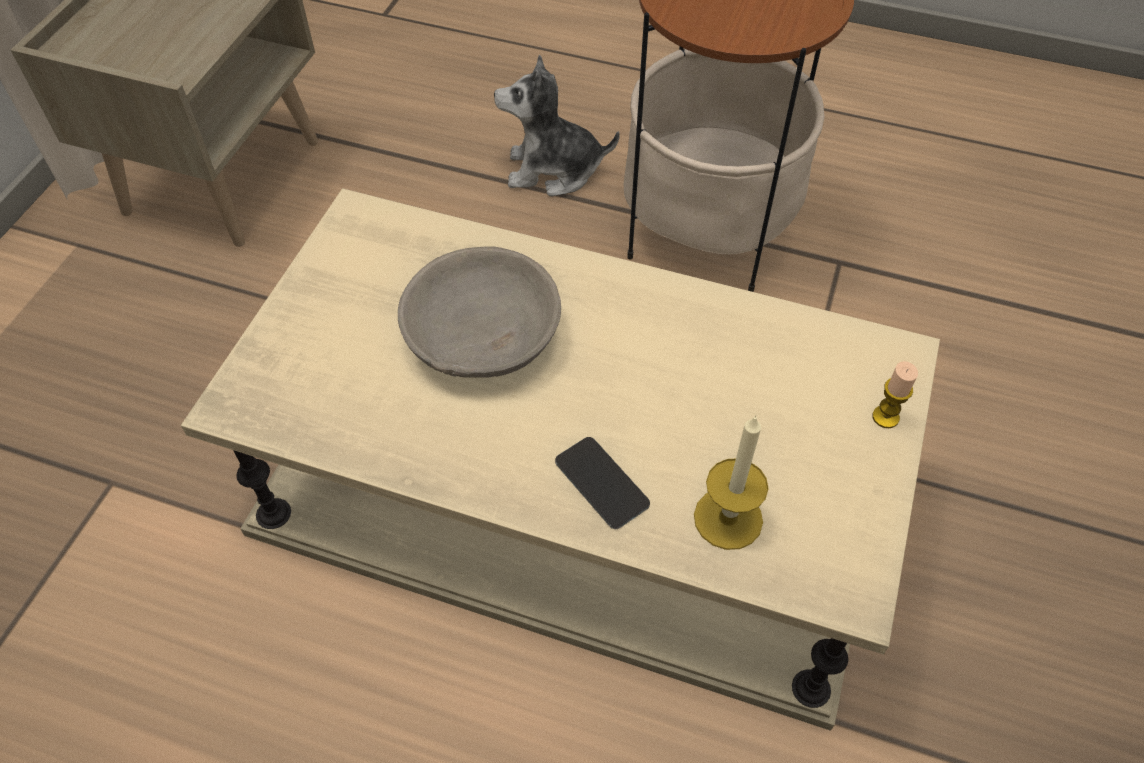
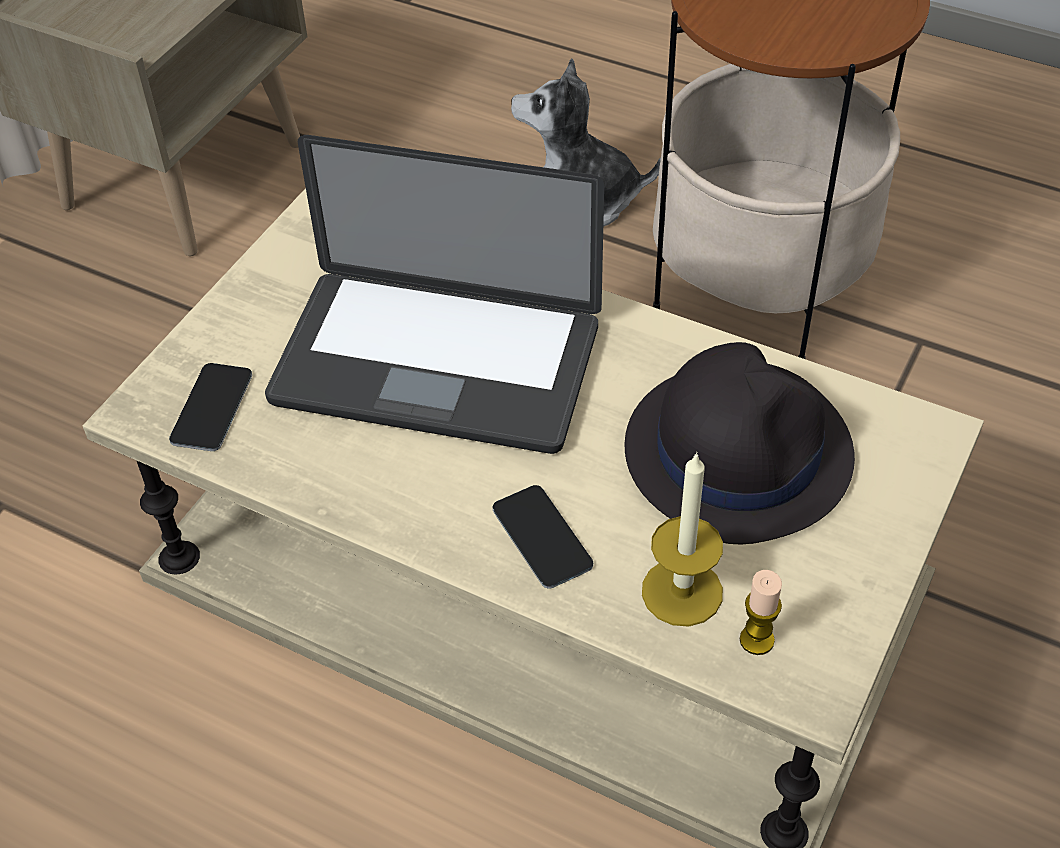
camera: 10 degrees right, 5 degrees down
grey bowl [398,247,561,378] -> laptop [265,135,604,454]
candle [872,361,918,428] -> candle moved to [740,570,782,655]
none -> phone [169,363,252,451]
none -> black hat [625,342,855,545]

